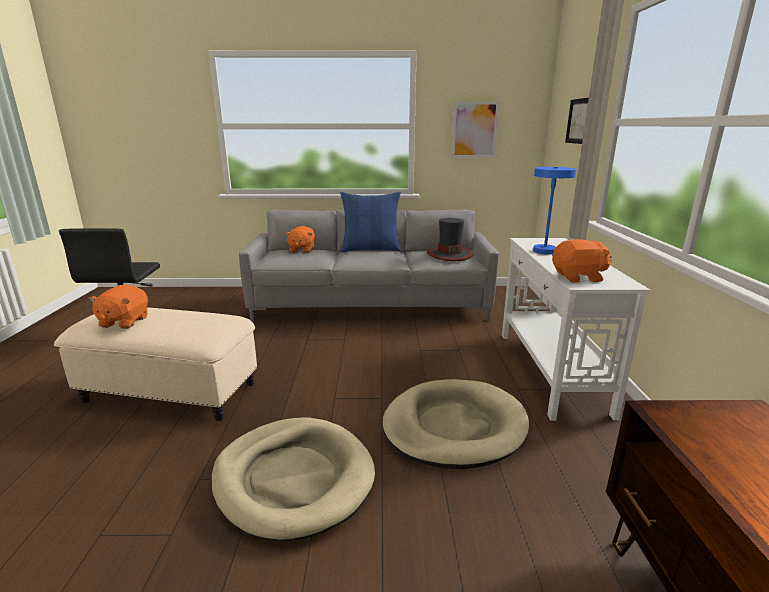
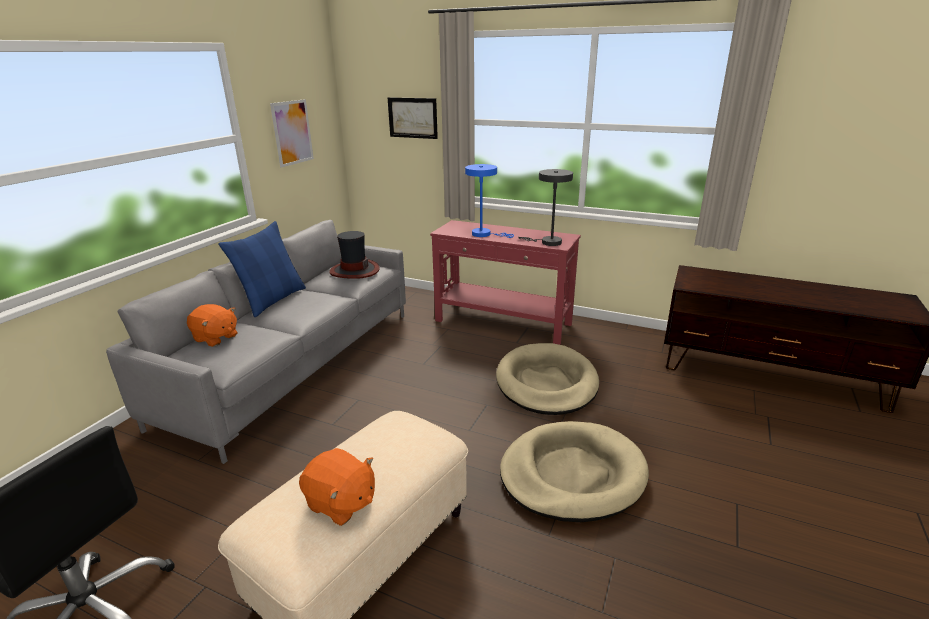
camera: 65 degrees left, 5 degrees up
white console table [502,238,650,421] -> red console table [430,220,581,345]
orange plush toy [552,239,612,283] -> grey table lamp [518,169,573,246]

